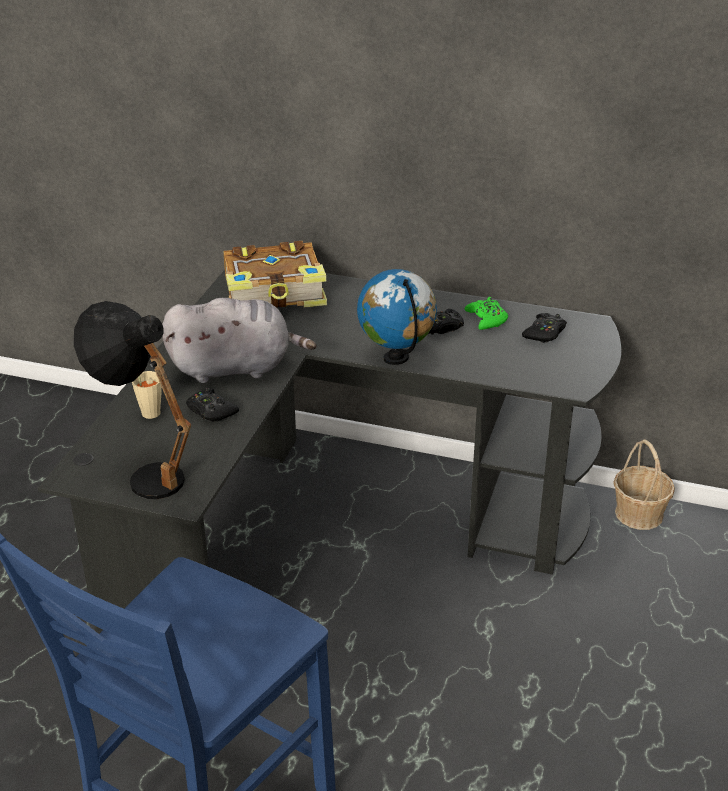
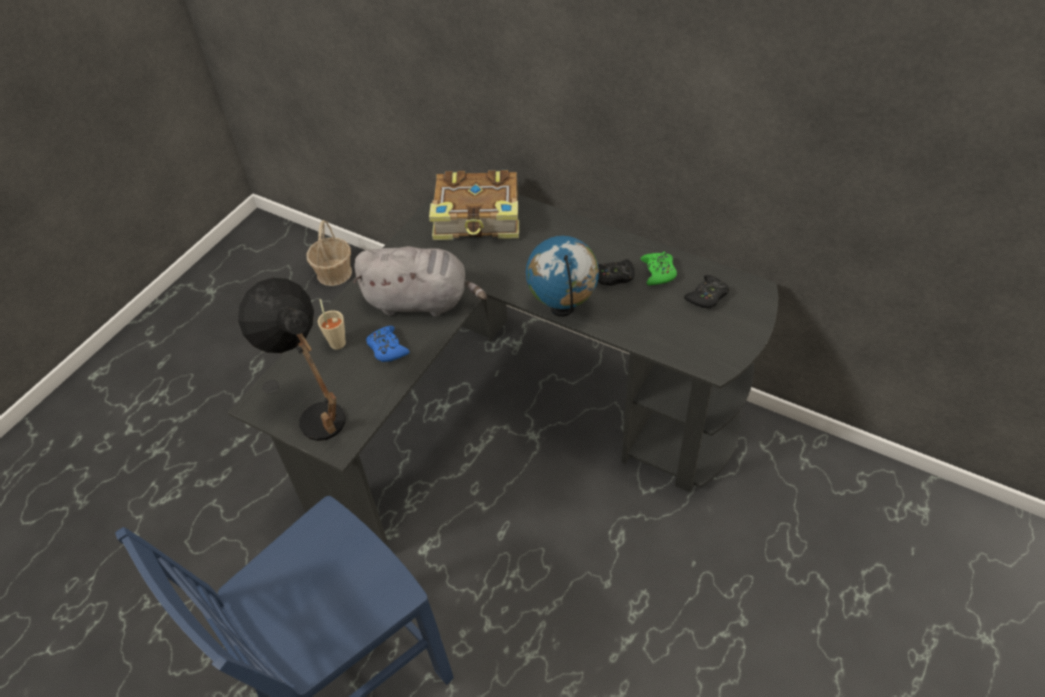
camera: 15 degrees right, 15 degrees up
black game controller [186,388,239,422] -> blue game controller [366,326,409,362]
basket [613,439,675,530] -> basket moved to [307,220,352,286]

